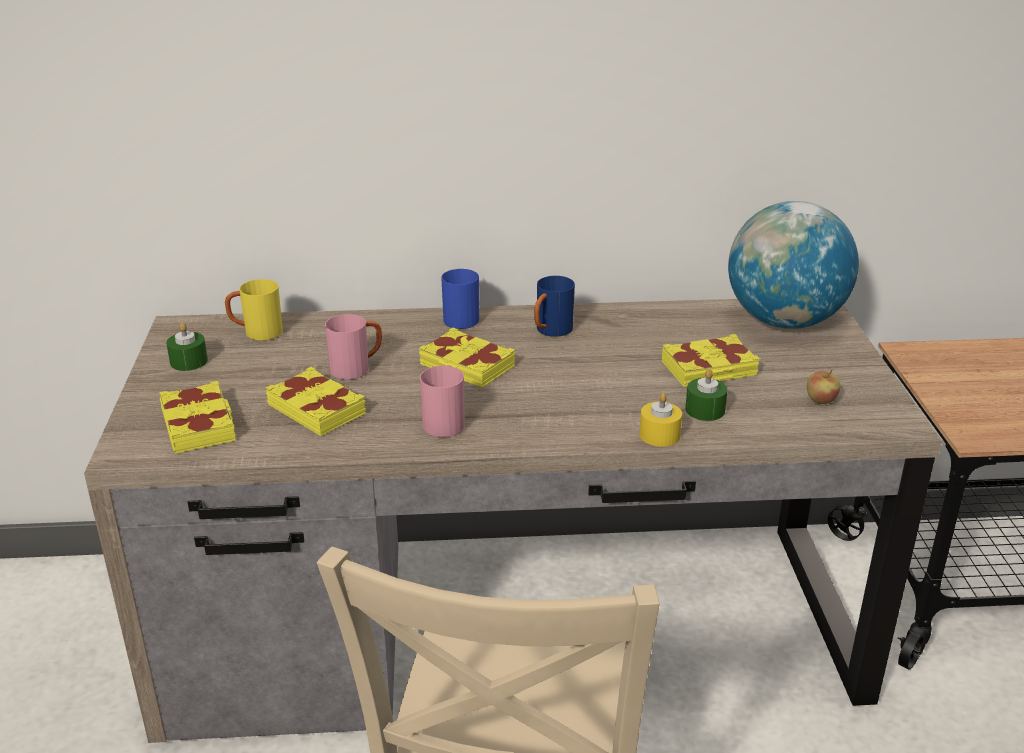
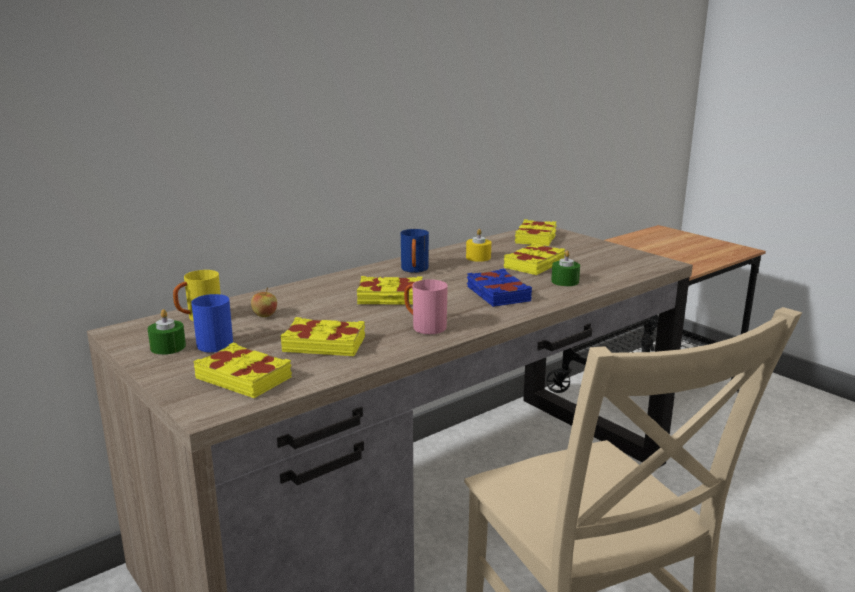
camera: 35 degrees left, 10 degrees down
pink mug [325,314,382,380] -> none
blue mug [441,269,479,329] -> blue mug moved to [191,294,233,353]
yellow candle [639,393,682,447] -> yellow candle moved to [466,229,491,262]
globe [728,201,859,329] -> yellow book [515,219,557,246]
apple [807,370,840,404] -> apple moved to [251,288,277,317]
none -> blue book [467,269,532,307]

